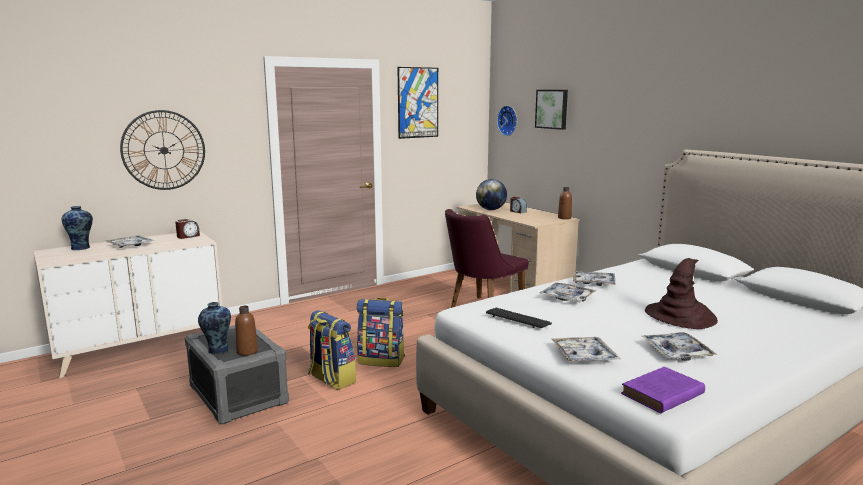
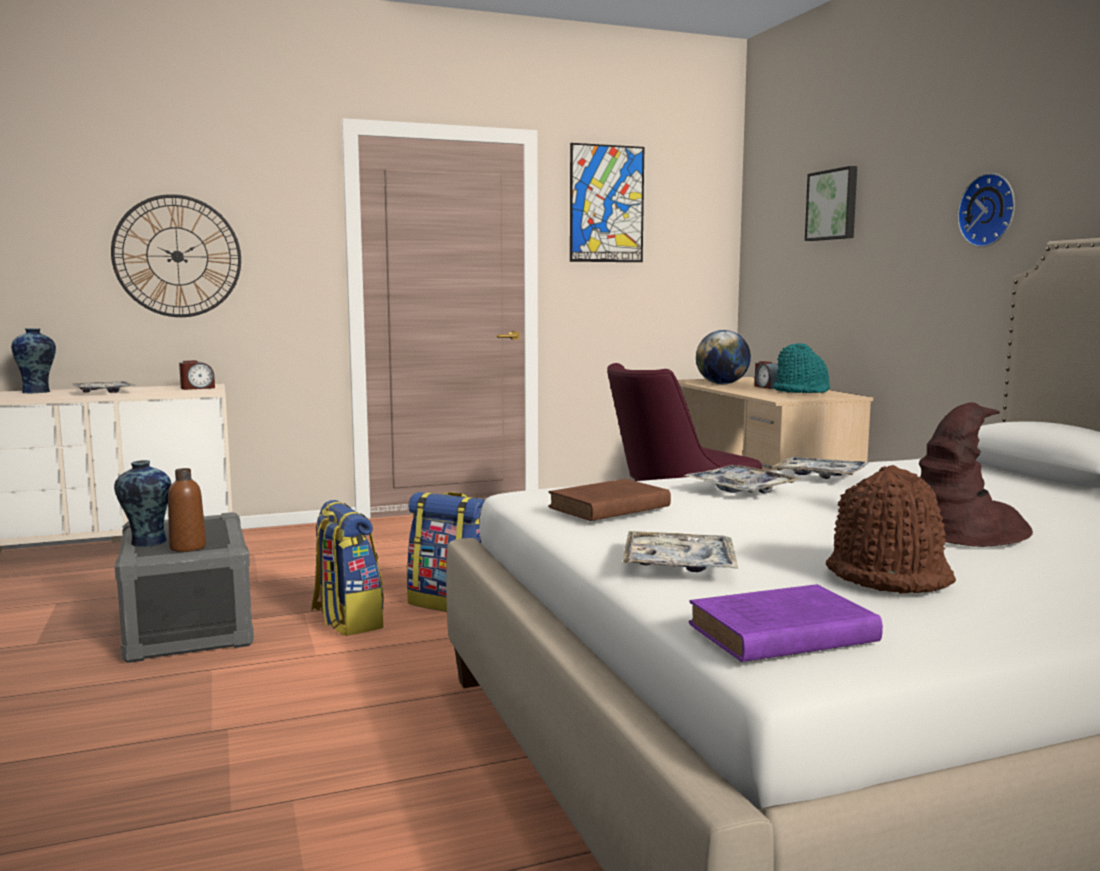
camera: 15 degrees right, 5 degrees down
keyboard [486,308,552,328] -> brown book [548,479,671,521]
wall clock [497,106,517,136] -> wall clock moved to [957,173,1015,247]
brown bottle [558,187,572,219] -> none
tray [642,332,717,361] -> brown hat [826,465,956,594]
none -> turquoise hat [773,343,830,393]

